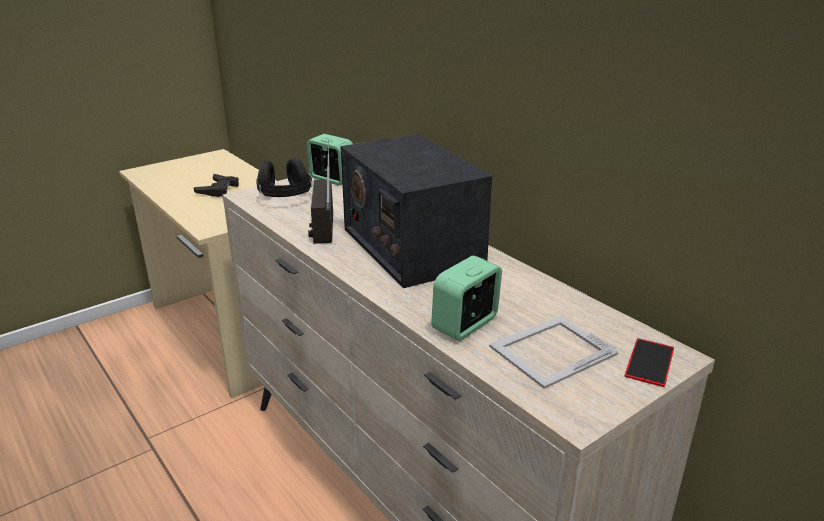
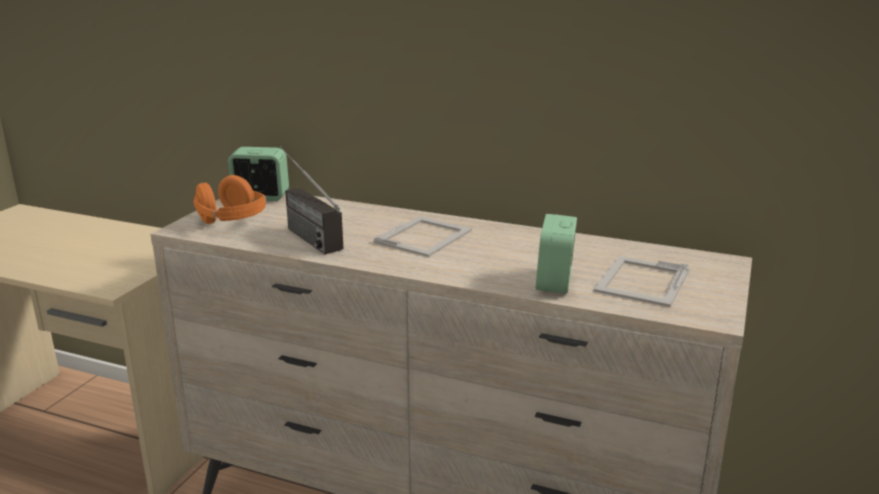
camera: 30 degrees left, 5 degrees down
black game controller [194,174,239,197] -> none
black headphones [256,158,312,197] -> orange headphones [193,175,266,224]
radio [340,134,492,288] -> picture frame [373,216,472,257]
phone [625,338,674,387] -> none

